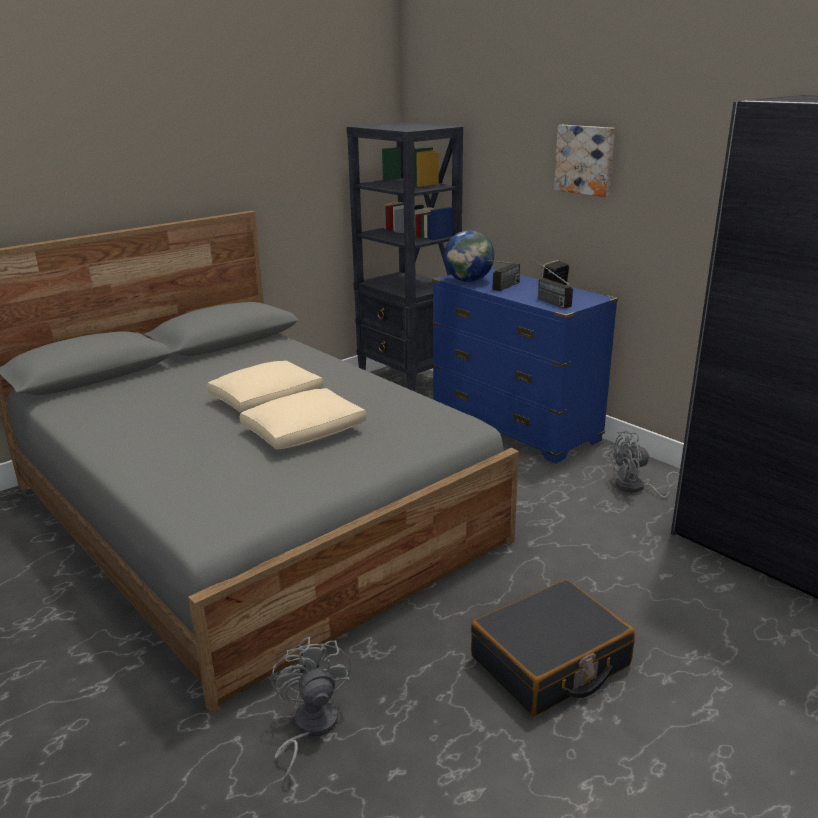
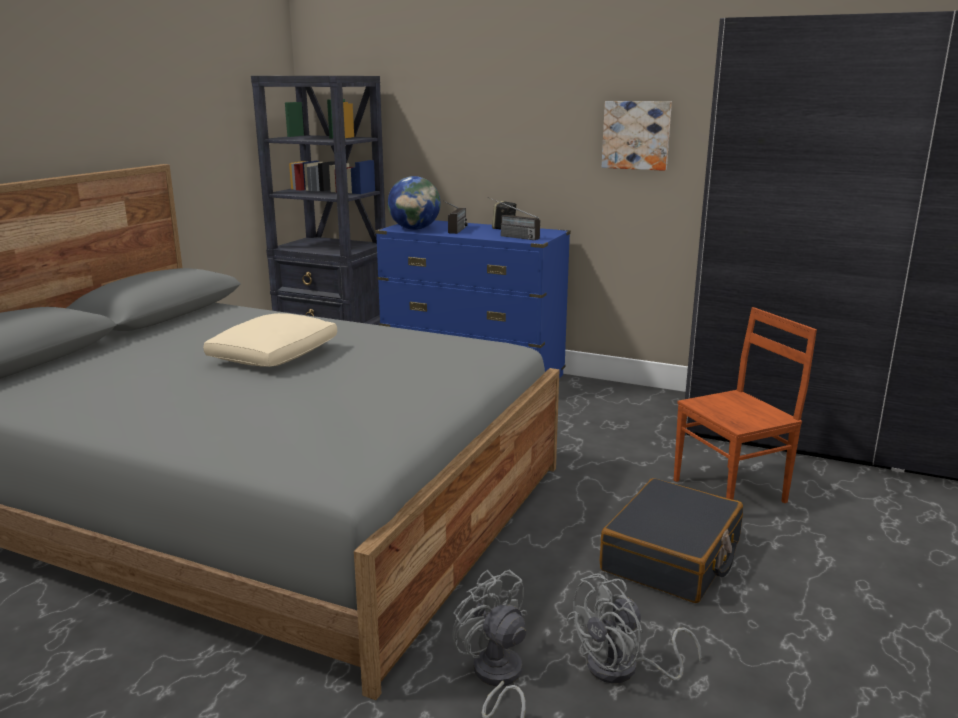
camera: 25 degrees left, 5 degrees down
beige pillow [240,388,367,450] -> none
picture [554,125,615,197] -> picture moved to [602,101,672,171]
grey fan [608,431,679,498] -> grey fan moved to [566,573,702,684]
none -> brown chair [674,307,817,503]

